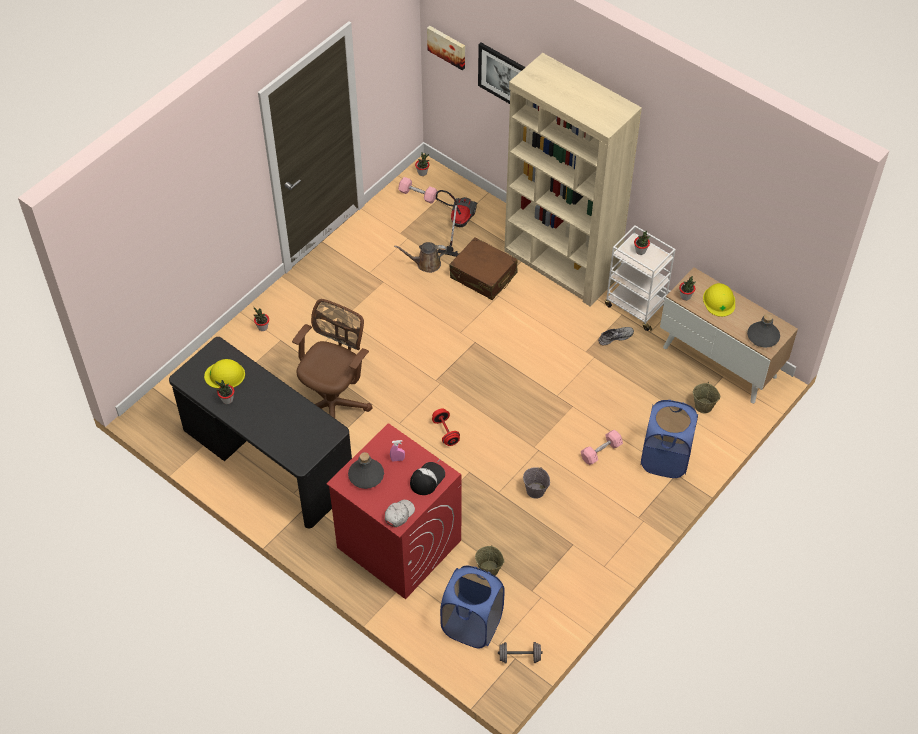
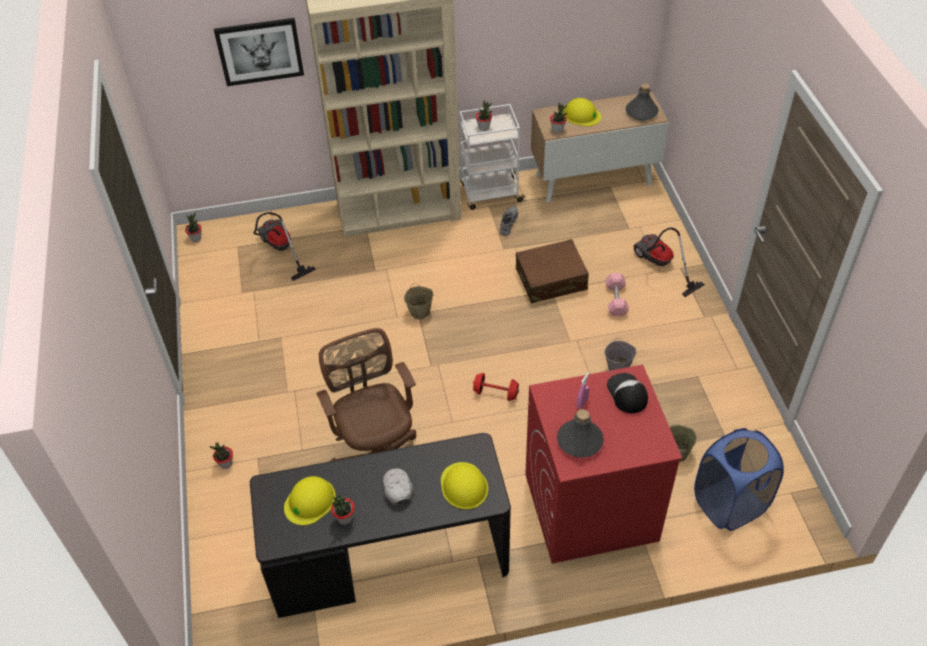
camera: 50 degrees left, 5 degrees down
white cap [385,500,415,527] -> white cap moved to [383,468,413,505]
brown watering can [394,242,447,273] -> none
pink dumbbell [398,177,437,204] -> none
picture [427,26,465,70] -> none
brown suitcase [449,237,518,300] -> brown suitcase moved to [516,239,589,304]
grey dumbbell [498,642,543,663] -> none
blue laundry basket [641,400,698,478] -> vacuum cleaner [633,227,705,297]
beige bucket [693,382,721,413] -> beige bucket moved to [404,284,433,319]
none -> yellow hard hat [441,462,488,509]

